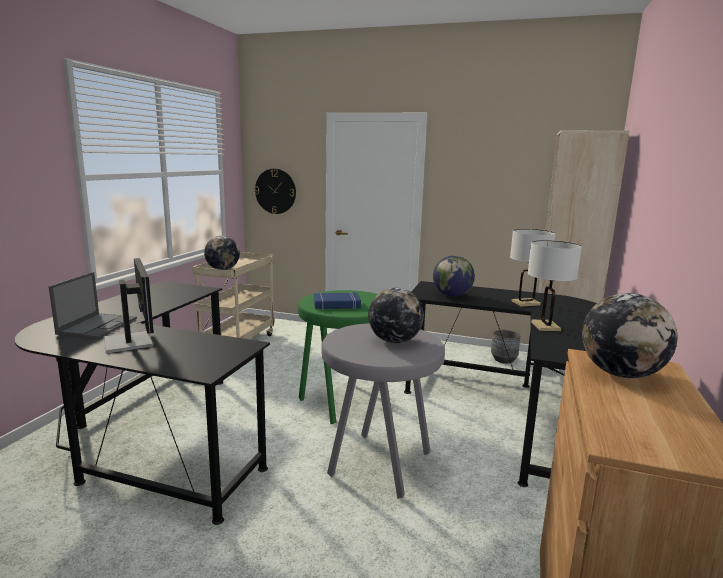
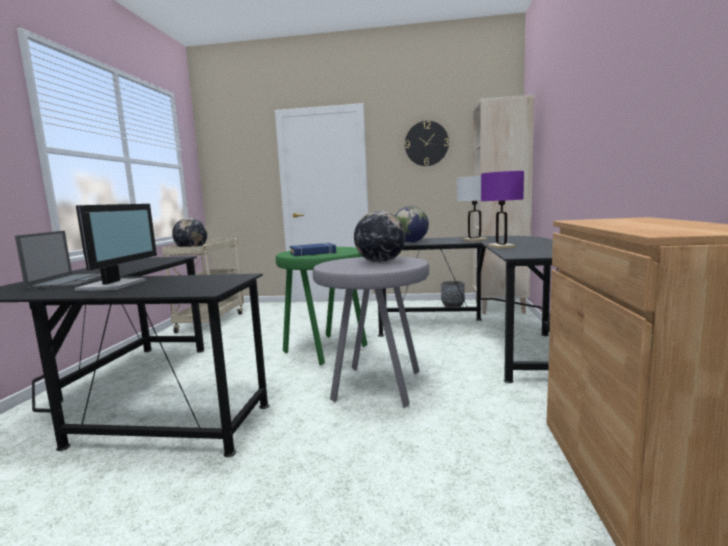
camera: 10 degrees left, 5 degrees down
monitor [104,258,154,353] -> monitor turned 45 degrees clockwise [75,204,157,291]
wall clock [255,169,296,214] -> wall clock moved to [405,121,449,166]
white table lamp [528,240,582,331] -> purple table lamp [481,171,524,249]
globe [582,293,677,378] -> none

